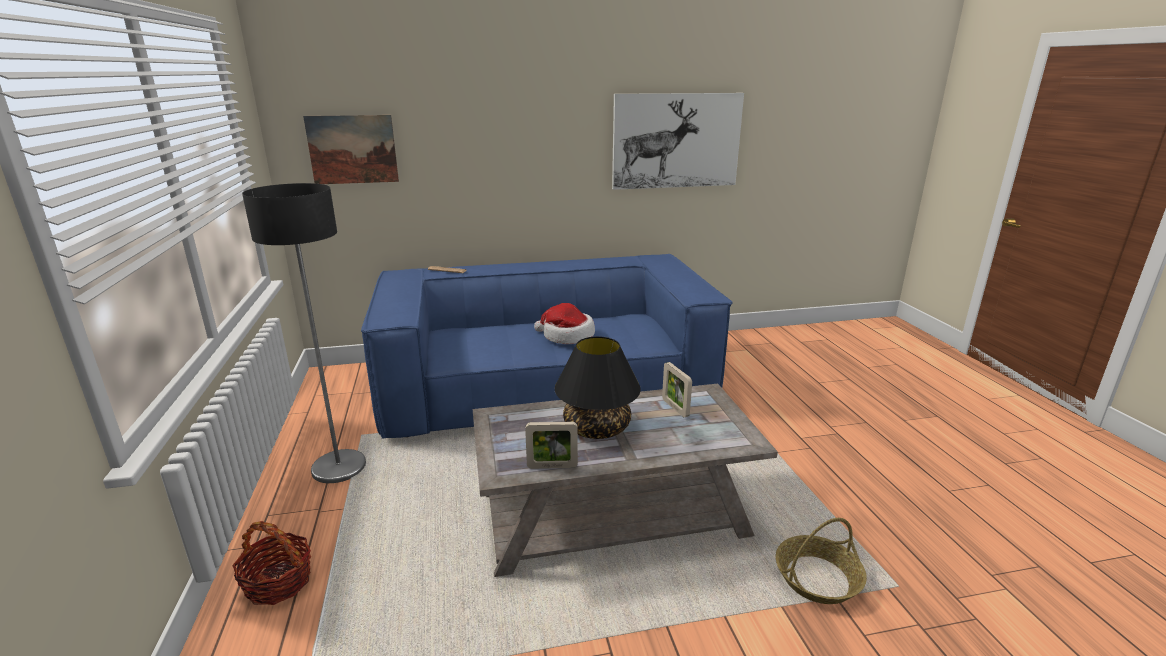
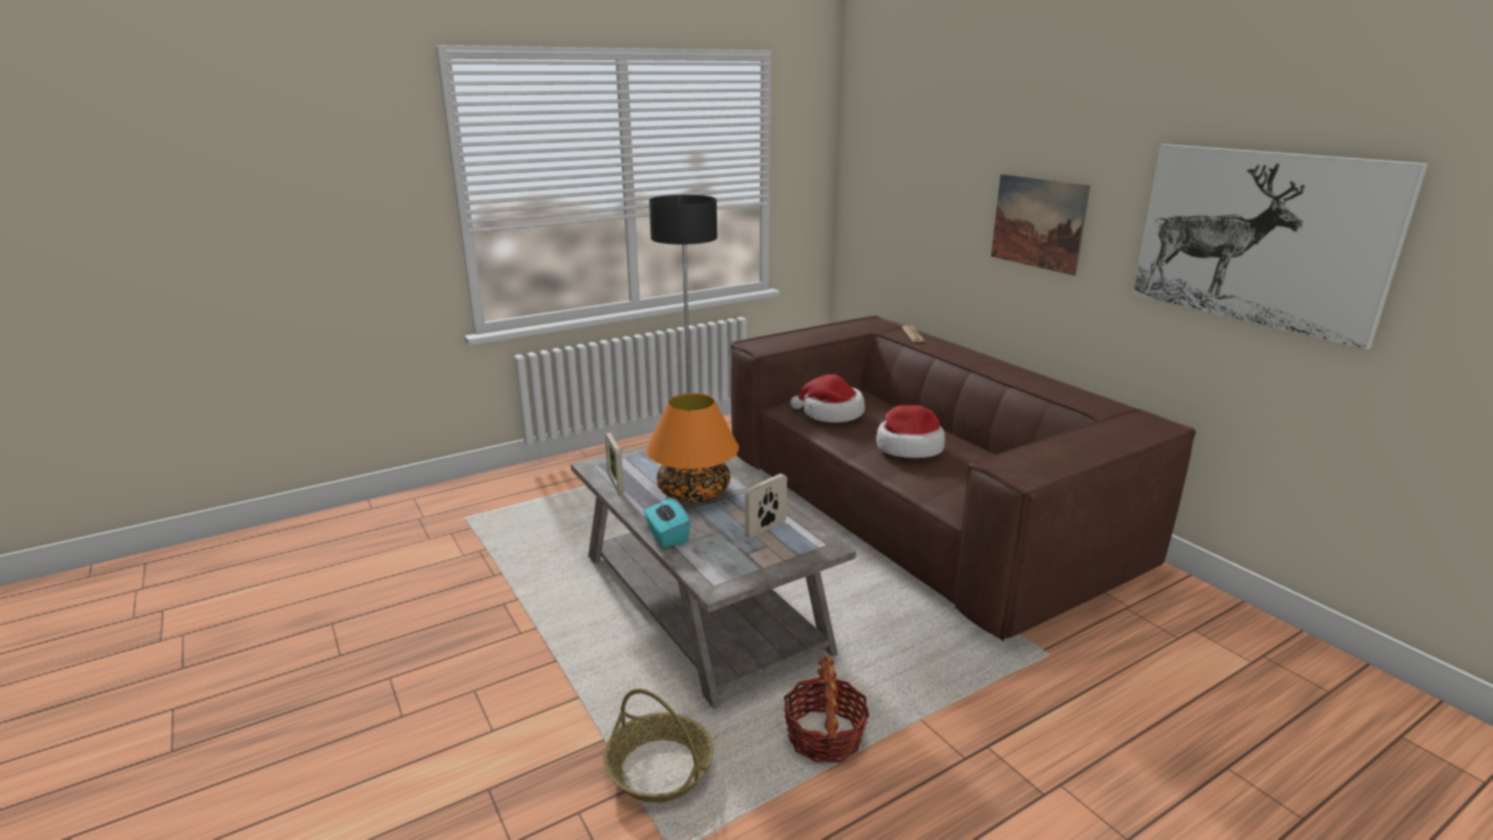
camera: 70 degrees right, 0 degrees up
basket [232,521,311,605] -> basket moved to [784,656,869,763]
picture [303,115,399,184] -> picture moved to [991,174,1090,276]
blue sofa [361,254,733,439] -> brown sofa [730,316,1196,642]
black table lamp [555,336,641,439] -> orange table lamp [646,393,739,502]
none -> turquoise tissue box [644,496,691,548]
none -> hat [790,374,865,423]

